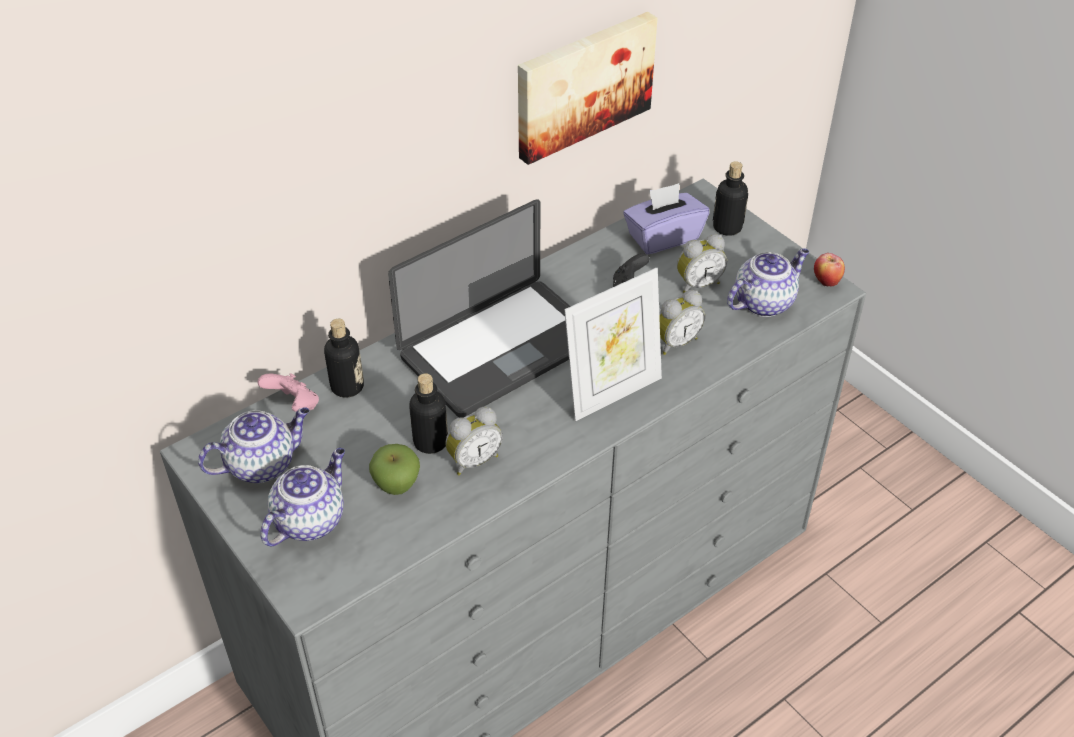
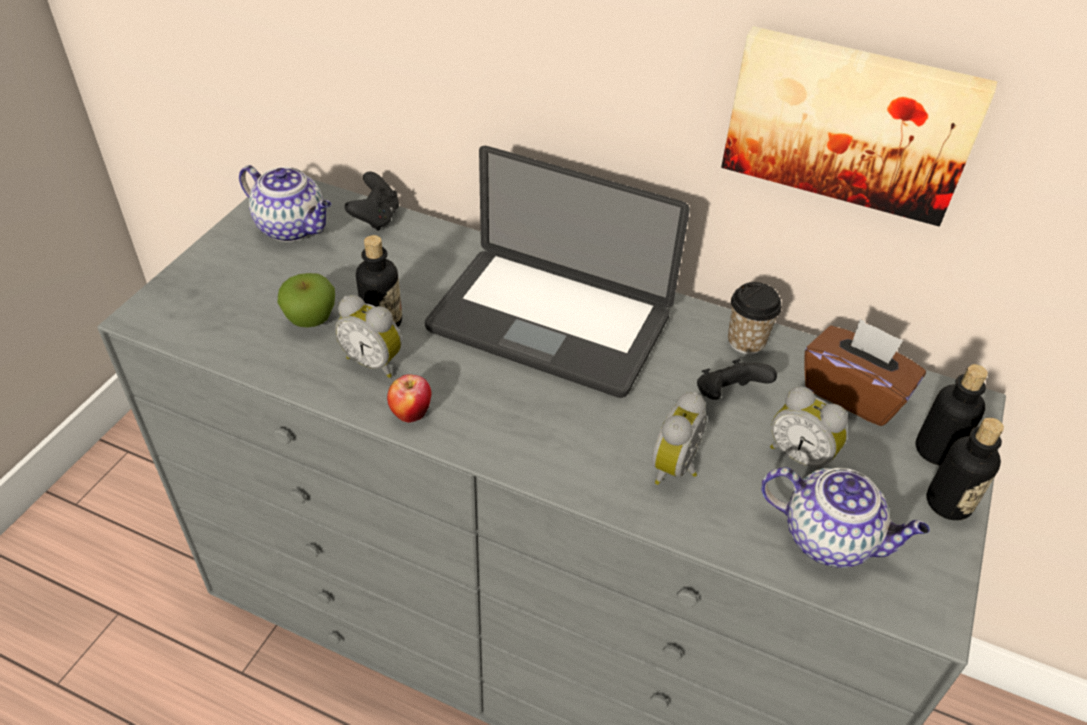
camera: 60 degrees right, 0 degrees up
pink game controller [257,373,319,412] -> black game controller [344,172,399,231]
teapot [260,448,345,546] -> none
bottle [324,319,364,398] -> bottle moved to [926,417,1004,520]
picture frame [564,267,662,421] -> none
purple tissue box [623,183,709,254] -> brown tissue box [805,318,926,426]
alarm clock [659,290,705,355] -> alarm clock turned 90 degrees clockwise [651,392,707,485]
apple [814,253,845,286] -> apple moved to [387,374,431,423]
none -> cup [728,282,782,355]

